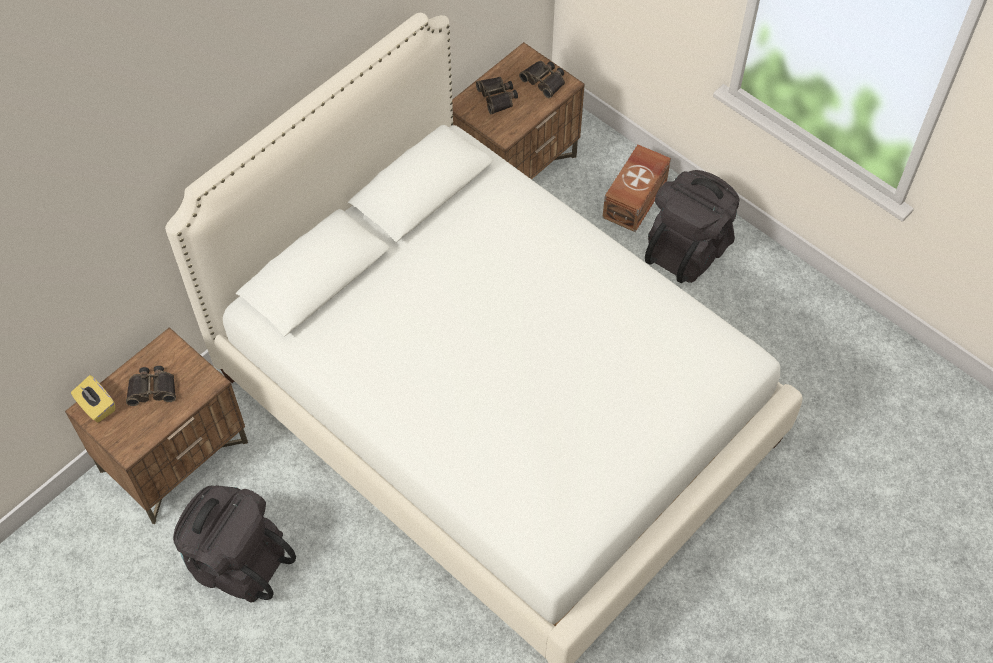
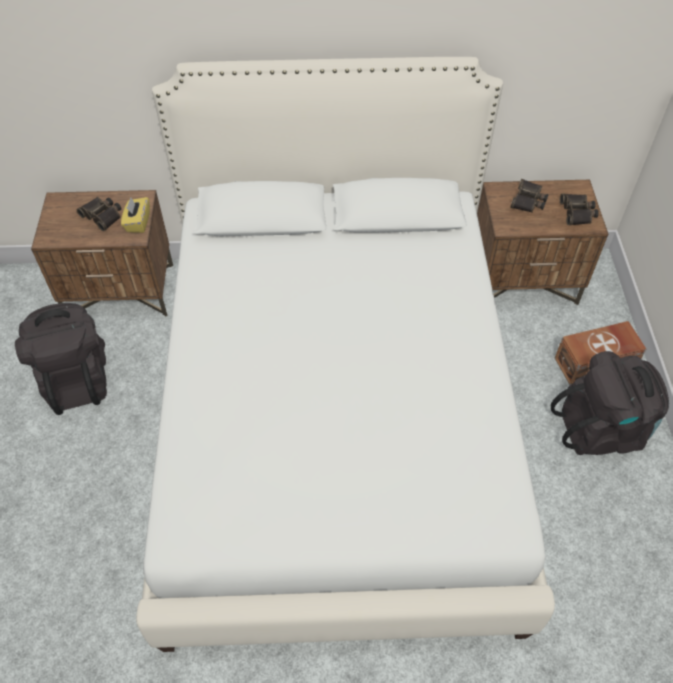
camera: 45 degrees right, 5 degrees down
yellow tissue box [71,375,115,423] -> yellow tissue box moved to [121,197,150,233]

